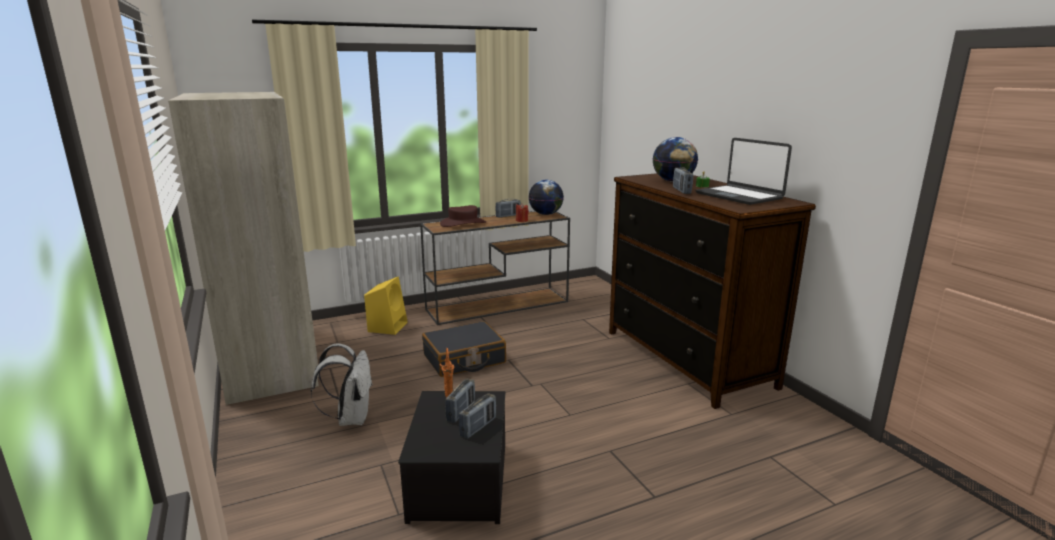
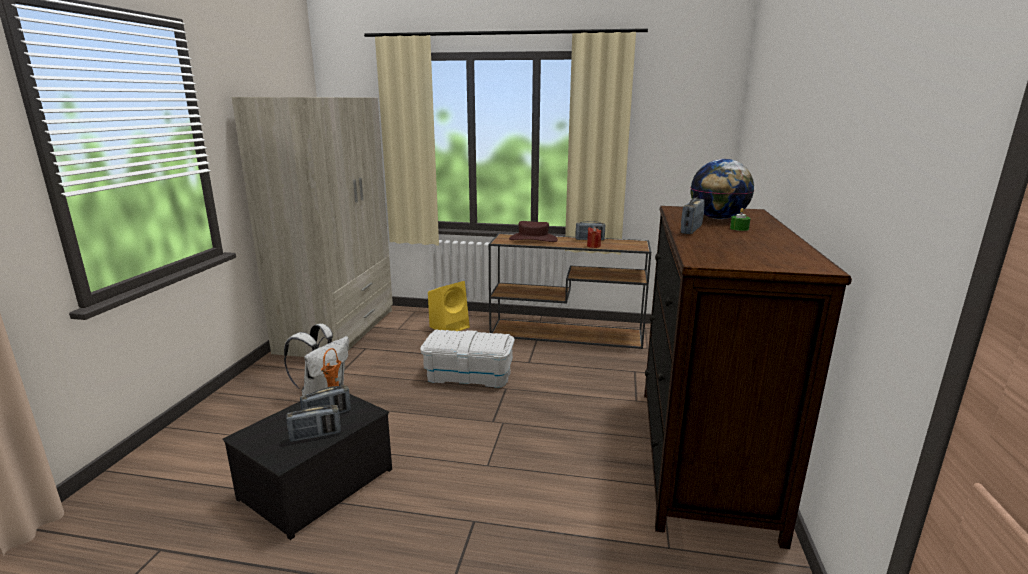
camera: 35 degrees right, 0 degrees up
black suitcase [422,321,506,377] -> white storage box [420,330,515,388]
globe [529,180,564,215] -> none
laptop [695,138,792,205] -> none

